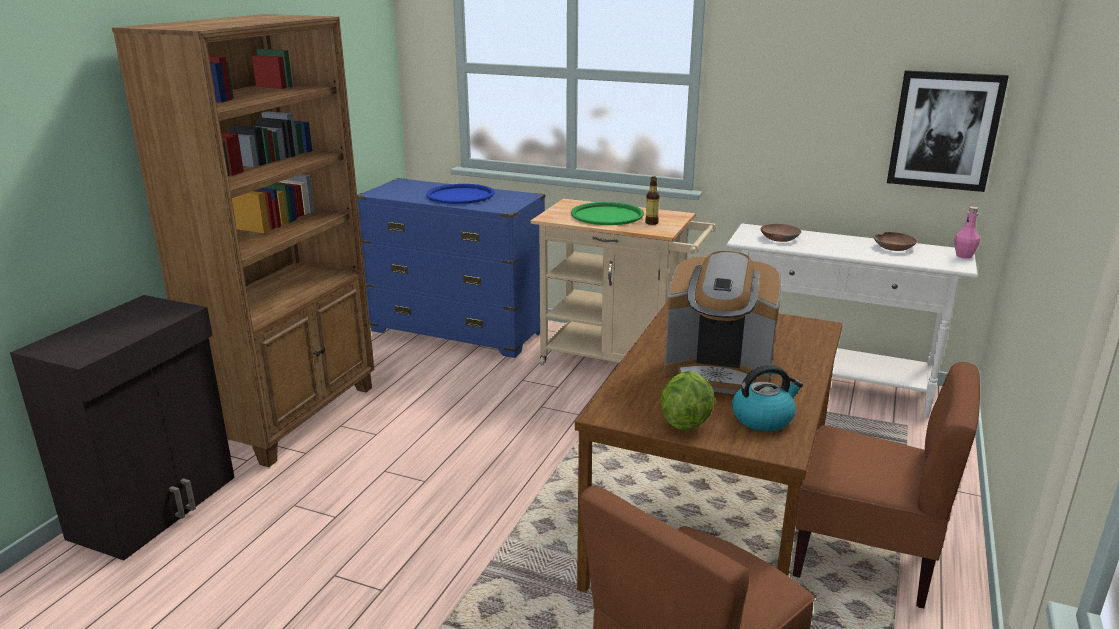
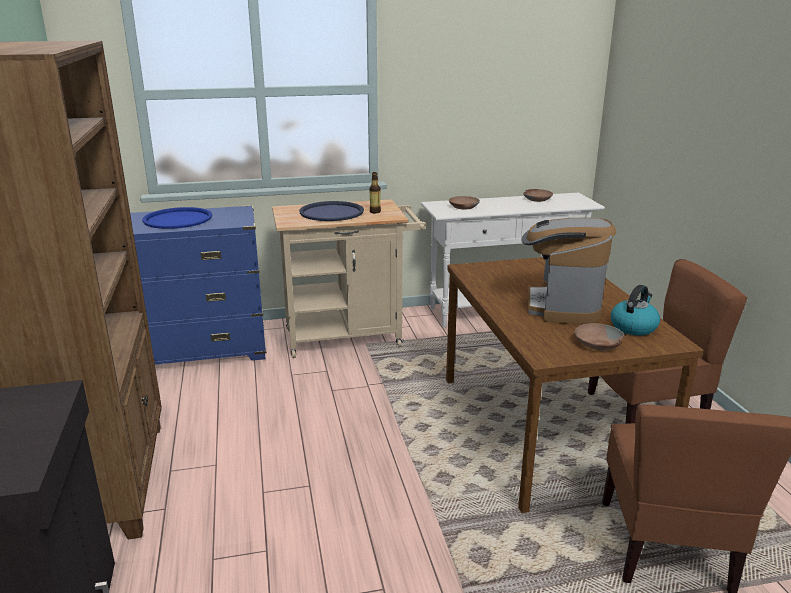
camera: 35 degrees left, 0 degrees up
green tray [571,202,644,225] -> blue tray [299,201,364,221]
lettuce [660,371,715,431] -> brown bowl [575,323,625,351]
coffee machine [664,251,781,394] -> coffee machine turned 120 degrees clockwise [521,218,616,324]
picture [887,70,1009,192] -> none
pink bottle [955,206,980,259] -> none

